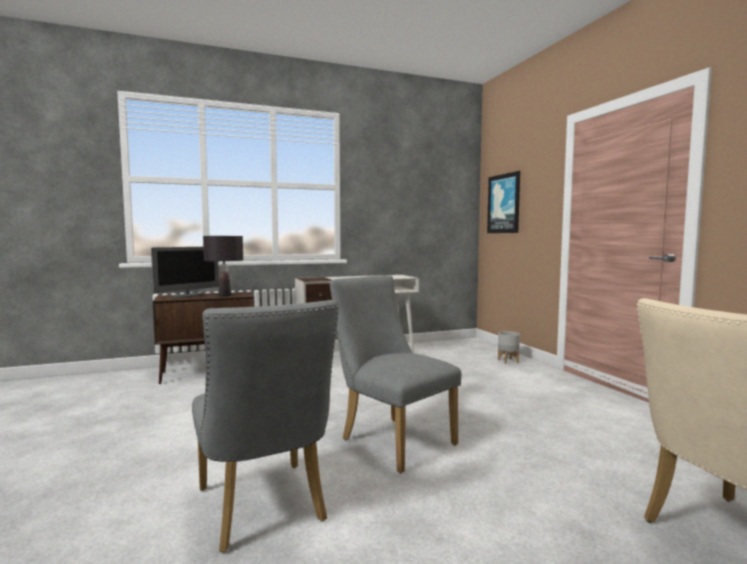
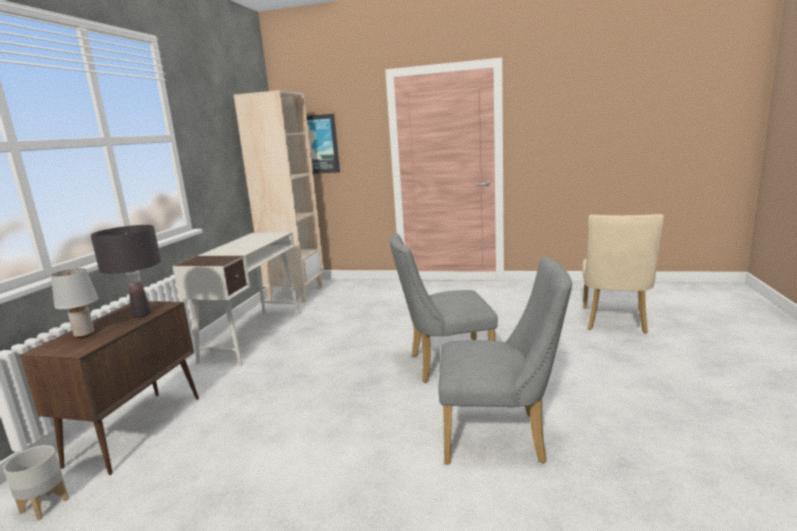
camera: 55 degrees left, 10 degrees up
monitor [151,247,219,298] -> grey table lamp [51,268,98,338]
grey planter [498,331,520,364] -> grey planter moved to [3,445,69,521]
none -> beige bookcase [234,90,324,303]

